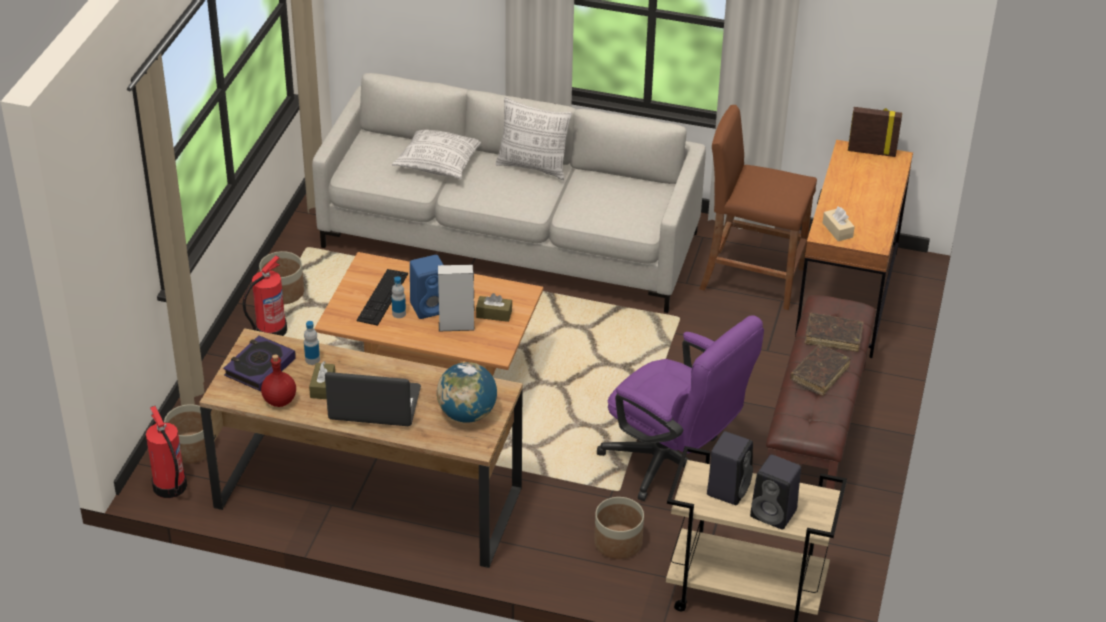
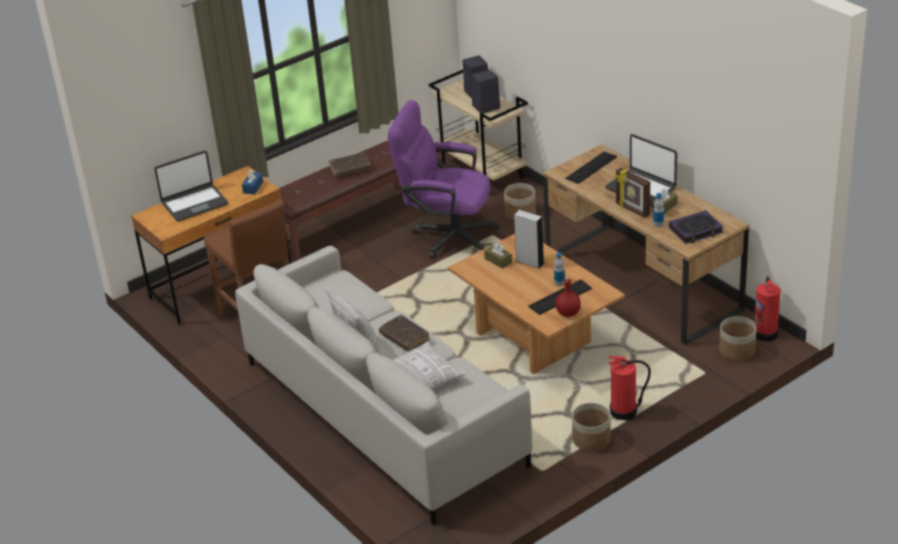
camera: 140 degrees left, 5 degrees down
red bottle [261,354,296,407] -> red bottle moved to [555,276,581,317]
blue speaker [410,255,443,319] -> none
globe [437,362,497,423] -> keyboard [565,152,617,184]
purple office chair [597,316,764,501] -> purple office chair turned 60 degrees counterclockwise [388,100,500,259]
brown book [805,313,863,352] -> brown book moved to [379,315,430,351]
beige tissue box [823,206,855,241] -> blue tissue box [242,169,263,194]
picture frame [848,107,902,157] -> picture frame moved to [615,168,650,218]
none -> laptop [154,151,228,221]

